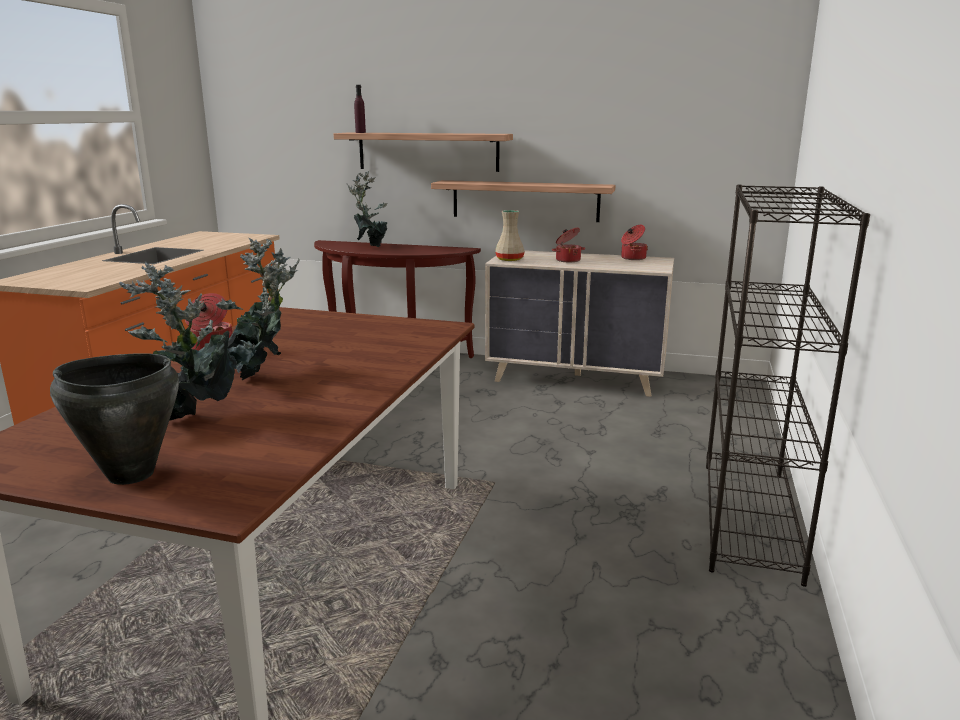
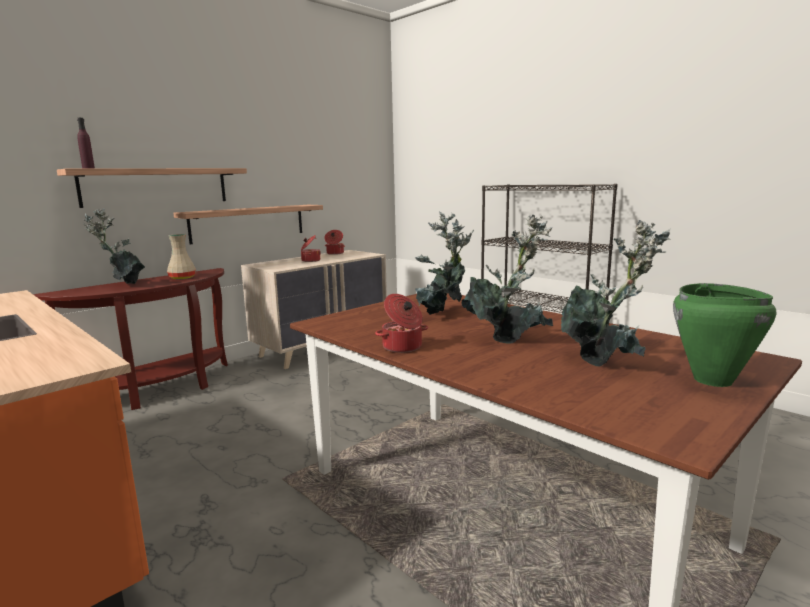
camera: 60 degrees left, 5 degrees down
black cooking pot [50,353,179,485] -> green cooking pot [673,283,776,387]
beige vase [495,210,525,261] -> beige vase moved to [167,234,196,280]
none -> potted plant [415,211,474,315]

